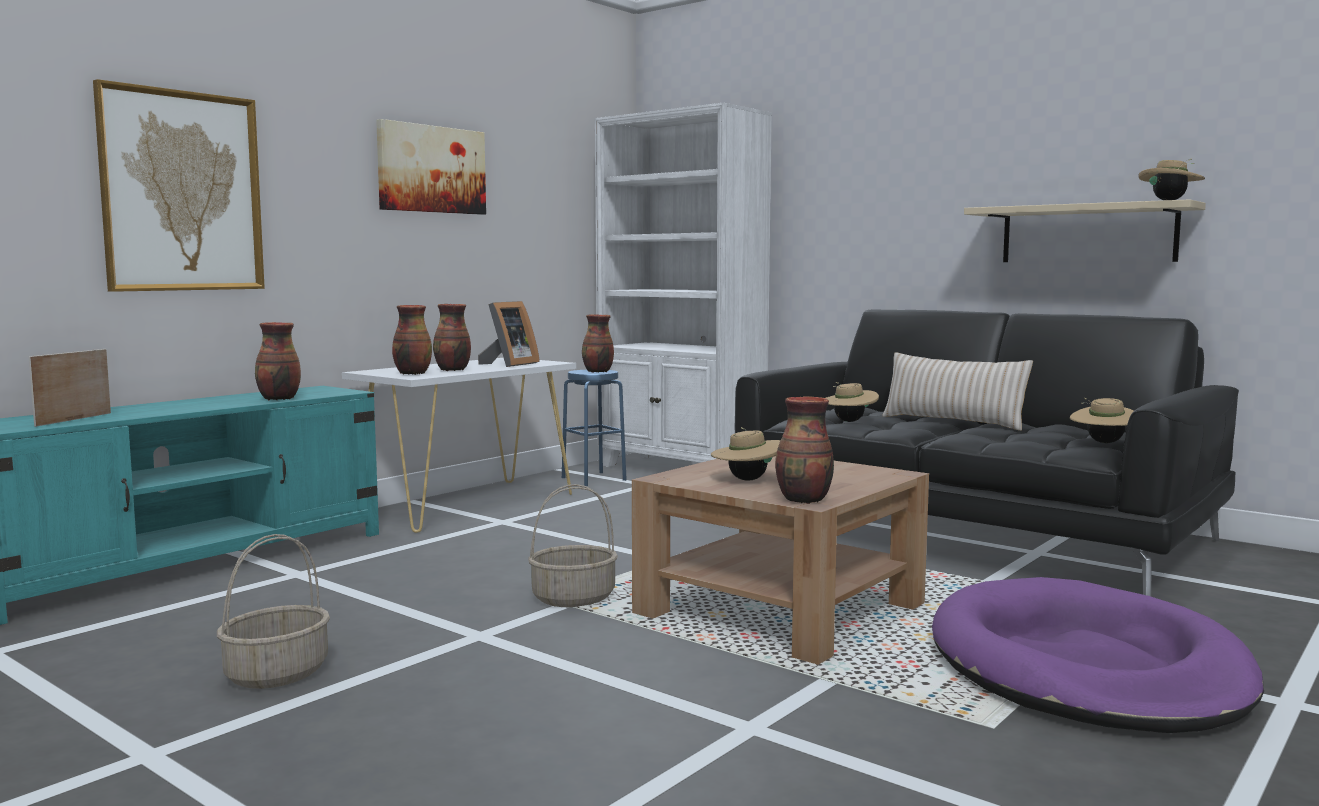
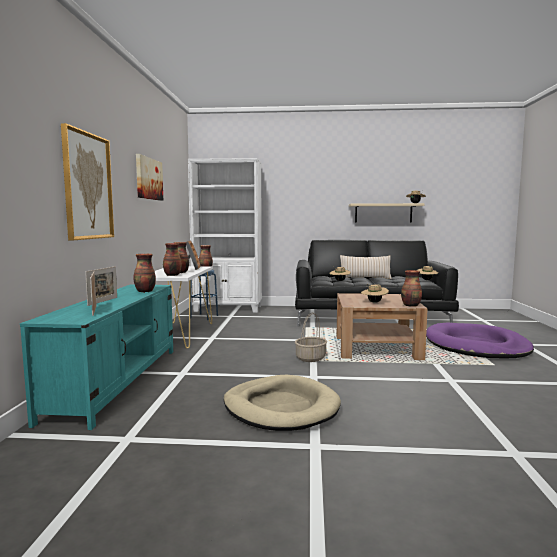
camera: 35 degrees left, 0 degrees up
basket [217,534,330,689] -> beige dog bed [224,375,341,431]
none -> picture frame [85,266,117,306]

